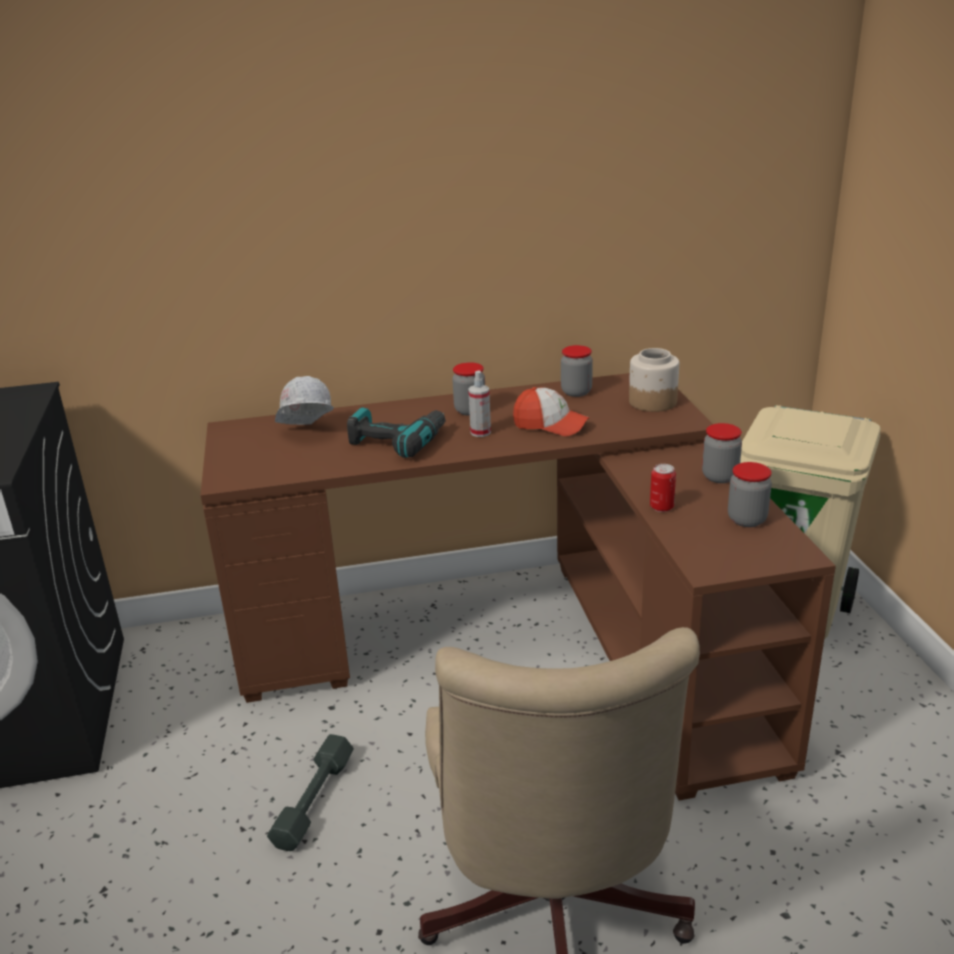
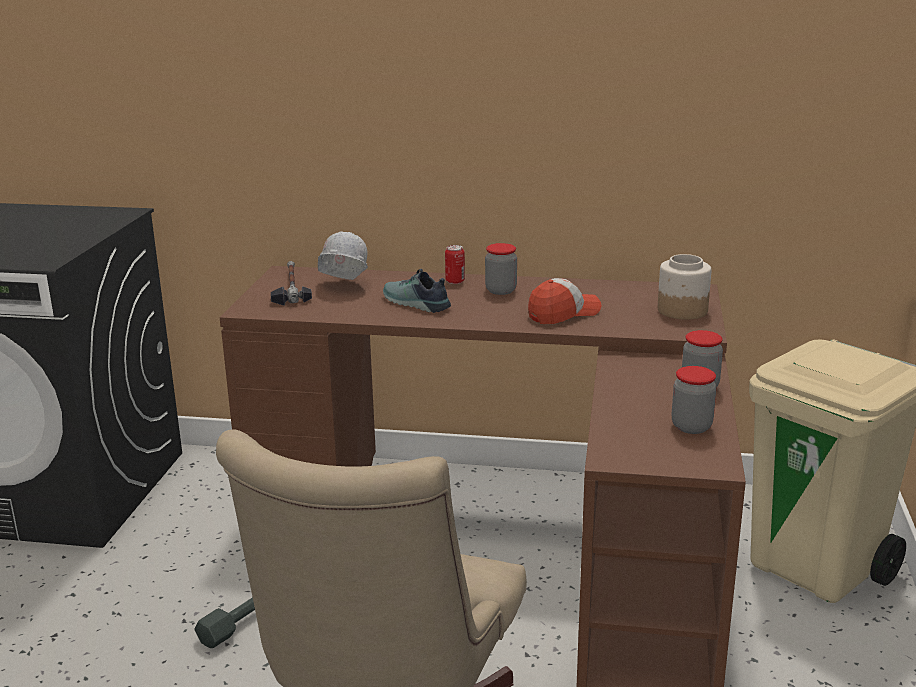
camera: 20 degrees right, 5 degrees down
power drill [347,407,446,458] -> shoe [383,269,451,313]
spray bottle [468,371,491,437] -> none
cap [513,387,590,436] -> cap turned 75 degrees counterclockwise [528,278,601,324]
jar [561,345,593,397] -> none
can [650,464,676,512] -> can moved to [445,245,465,284]
none -> hammer [271,261,312,306]

